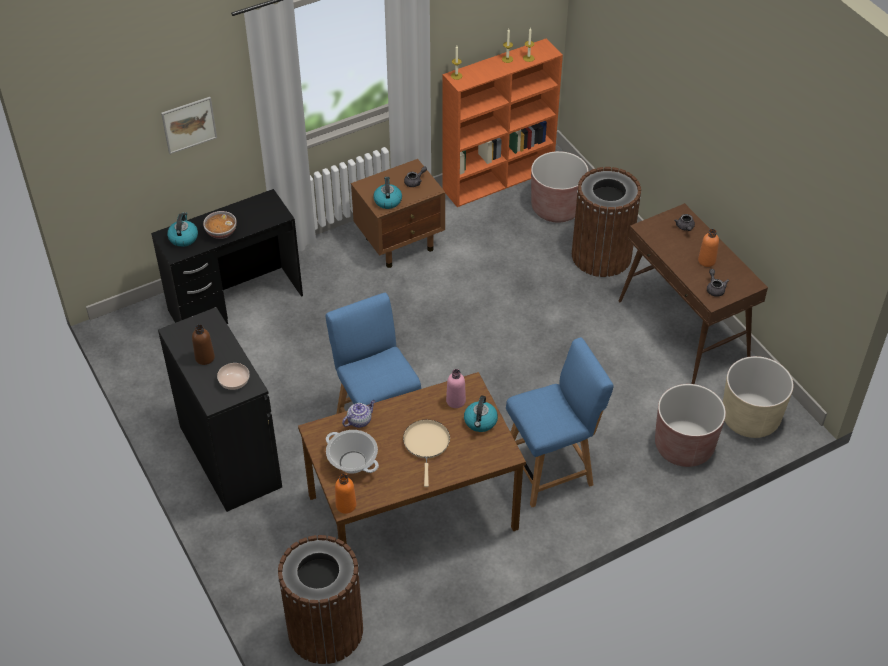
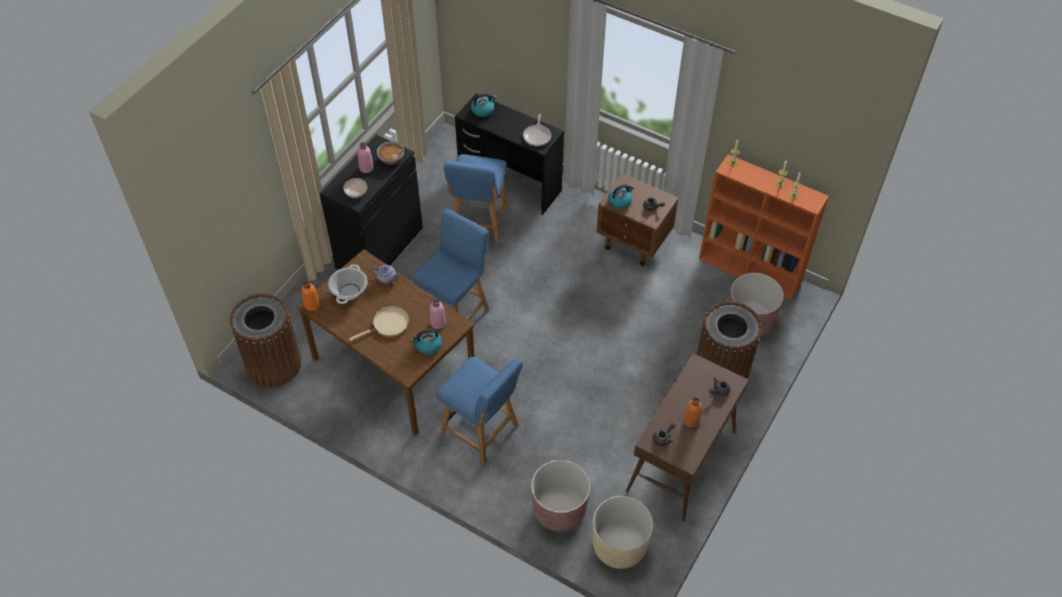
camera: 60 degrees right, 5 degrees up
picture [161,97,217,154] -> none
brown bottle [192,324,215,365] -> pink bottle [357,142,374,173]
bowl [203,211,237,239] -> bowl moved to [377,141,404,165]
none -> blue chair [444,154,509,244]
none -> frying pan [523,114,551,146]

